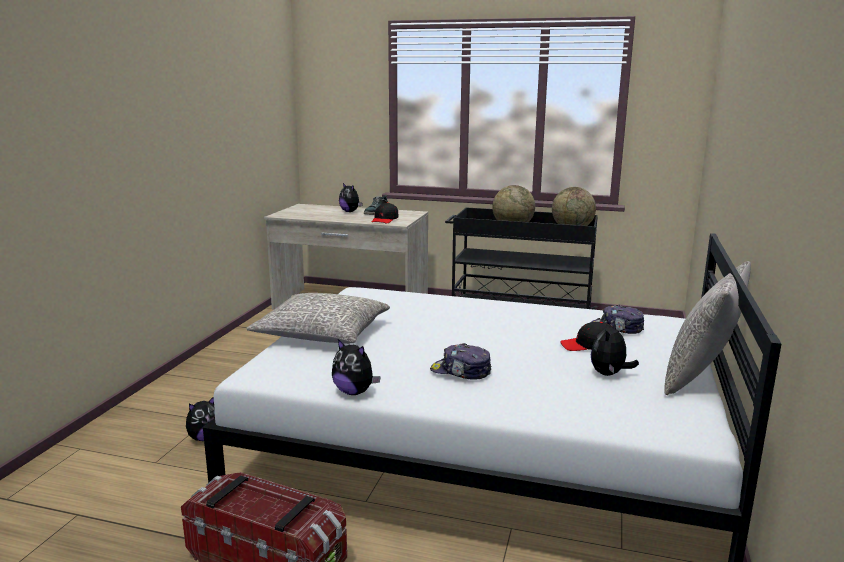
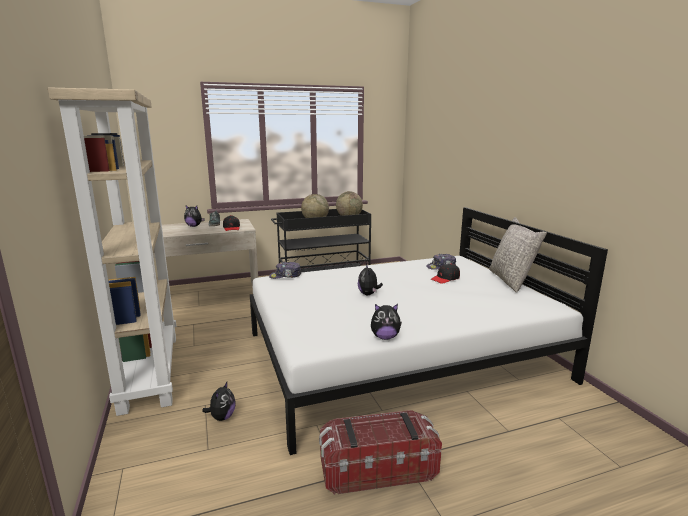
camera: 35 degrees left, 0 degrees up
grey pillow [246,293,390,344] -> none
cap [430,343,492,379] -> cap moved to [269,262,301,279]
plush toy [591,321,639,376] -> plush toy moved to [358,264,383,295]
none -> beige bookcase [48,88,176,416]

